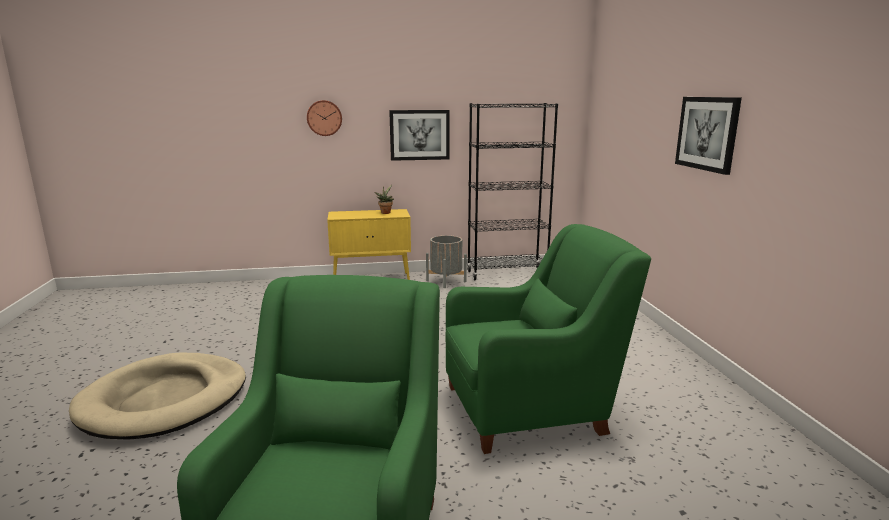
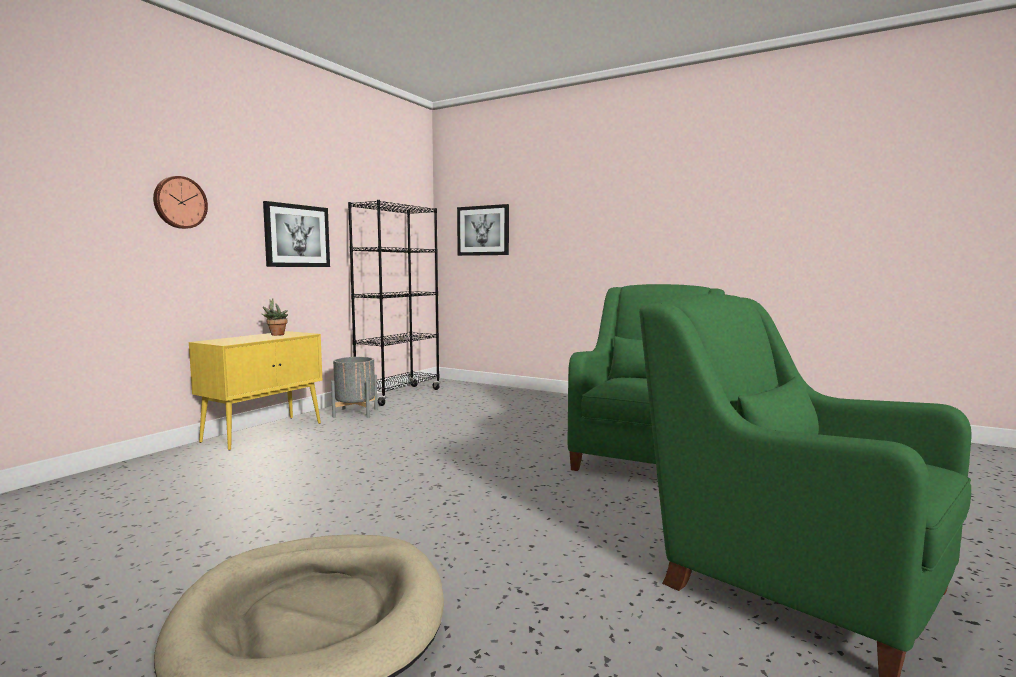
camera: 50 degrees left, 10 degrees down
picture [675,97,742,175] -> picture moved to [457,204,509,256]

